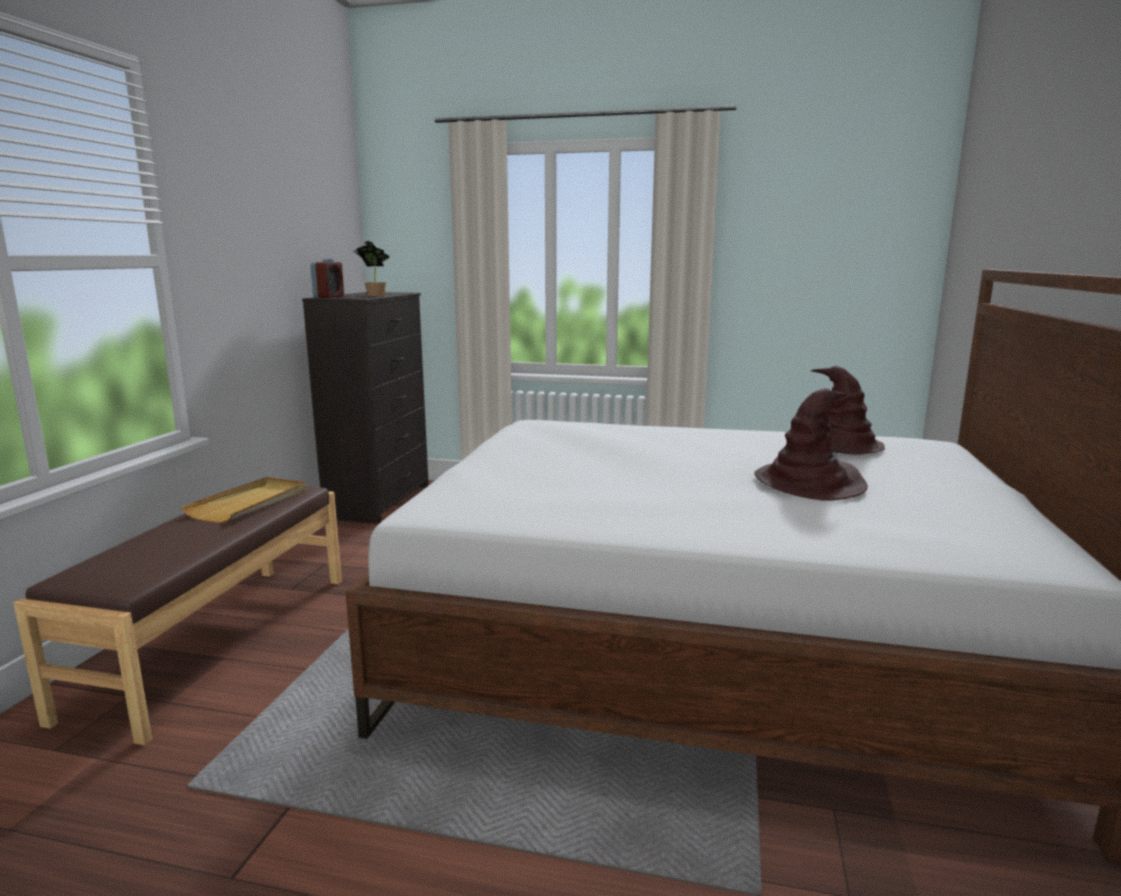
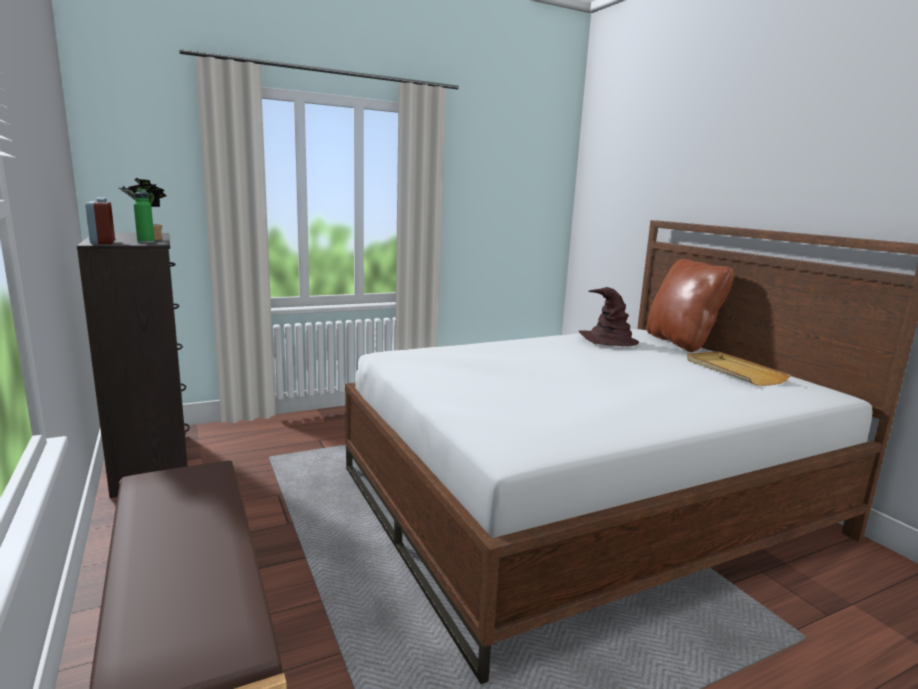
camera: 40 degrees left, 0 degrees up
beige tray [181,477,307,523] -> beige tray moved to [687,352,791,386]
brown hat [754,388,868,501] -> none
none -> green bottle [134,189,155,243]
none -> brown pillow [647,259,735,352]

